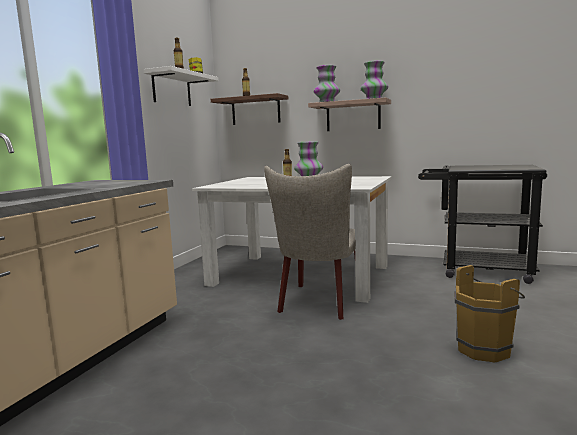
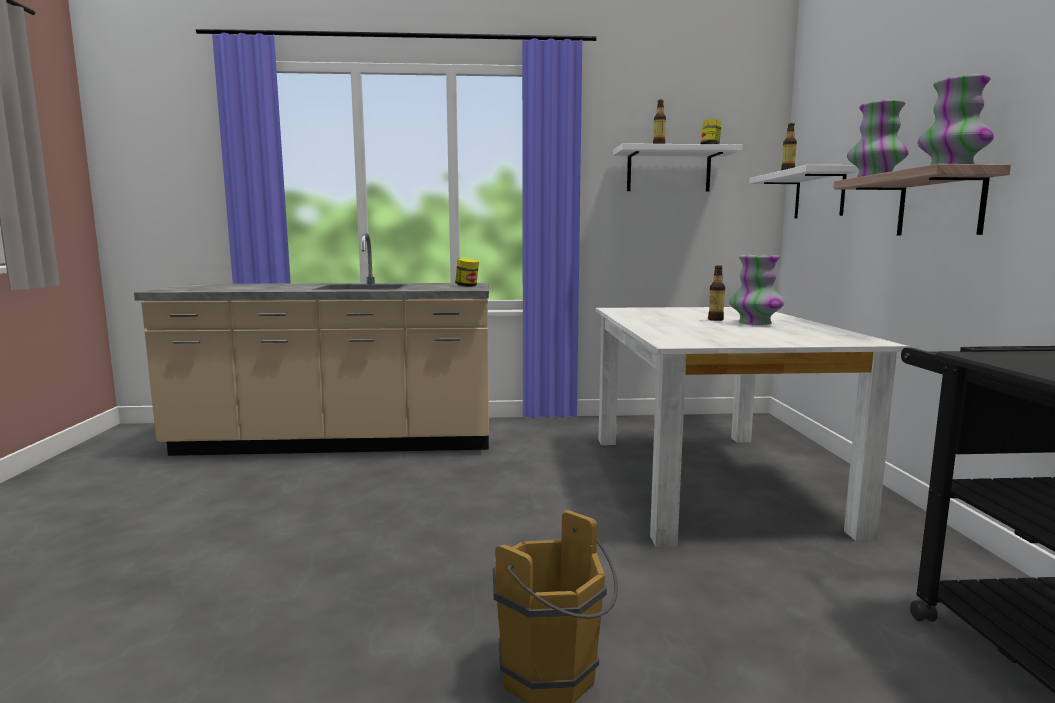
camera: 65 degrees right, 0 degrees up
brown shelf [211,93,288,125] -> white shelf [749,165,857,219]
beige chair [264,164,356,320] -> none
none -> jar [455,258,479,287]

